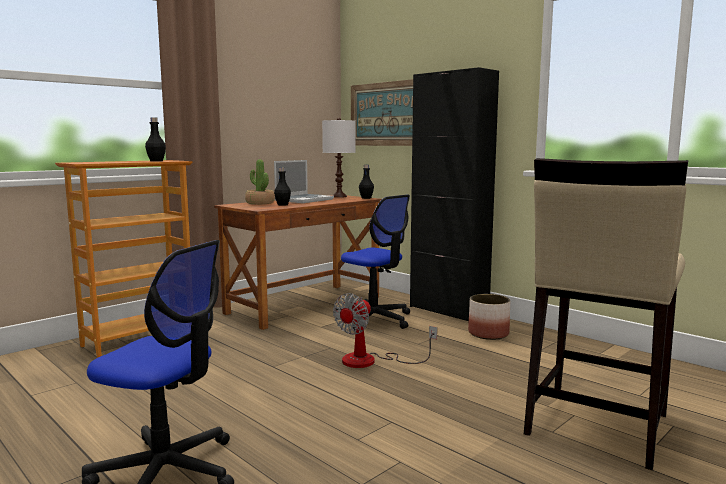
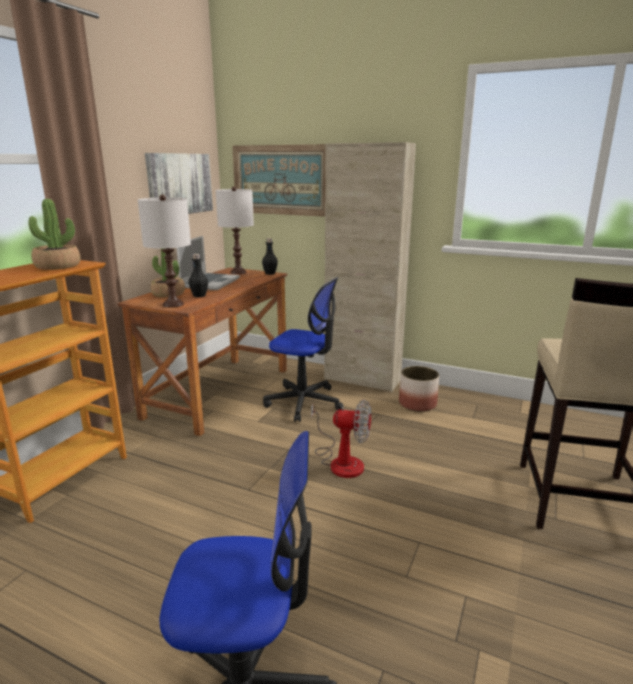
camera: 20 degrees left, 10 degrees up
black bottle [145,117,166,161] -> potted plant [28,199,81,270]
fan [333,293,437,368] -> fan turned 90 degrees counterclockwise [311,399,371,478]
black cabinet [410,67,499,322] -> beige cabinet [324,142,416,392]
none -> white table lamp [138,195,191,308]
none -> picture [145,153,213,214]

